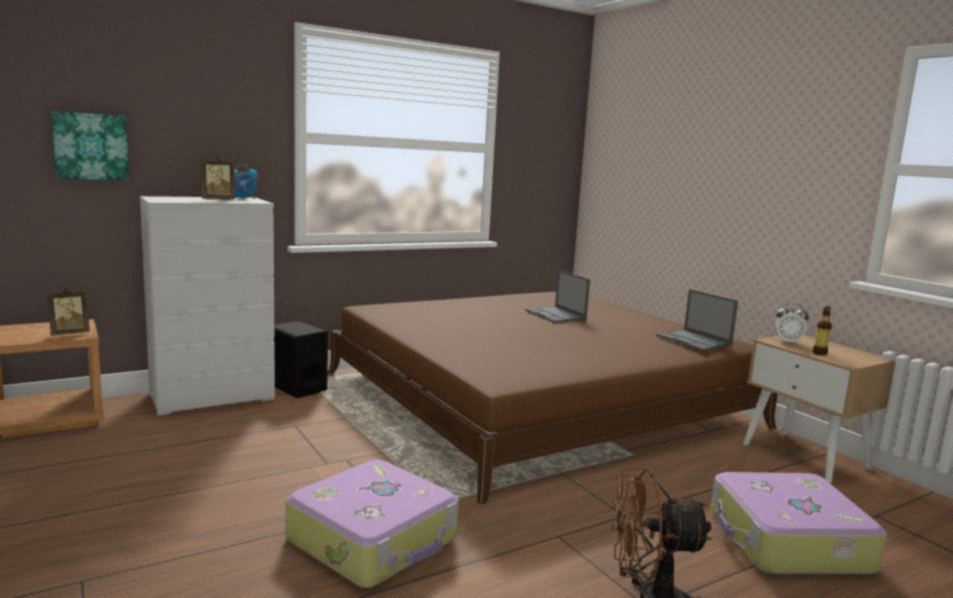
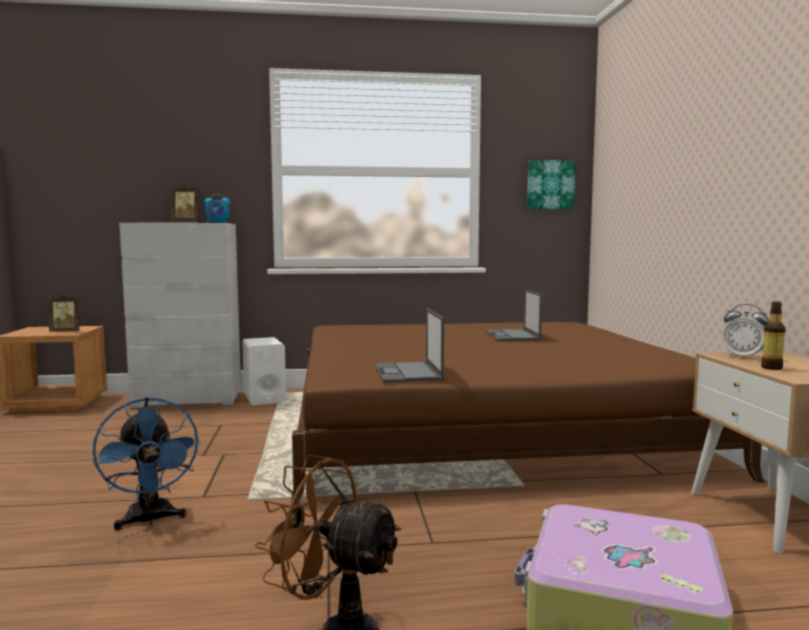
camera: 25 degrees right, 5 degrees down
picture [52,111,129,180] -> picture moved to [527,160,576,209]
black speaker [274,321,328,398] -> white speaker [242,337,286,405]
suitcase [285,460,459,588] -> blue fan [93,397,200,530]
laptop [656,289,738,351] -> laptop moved to [375,308,444,383]

